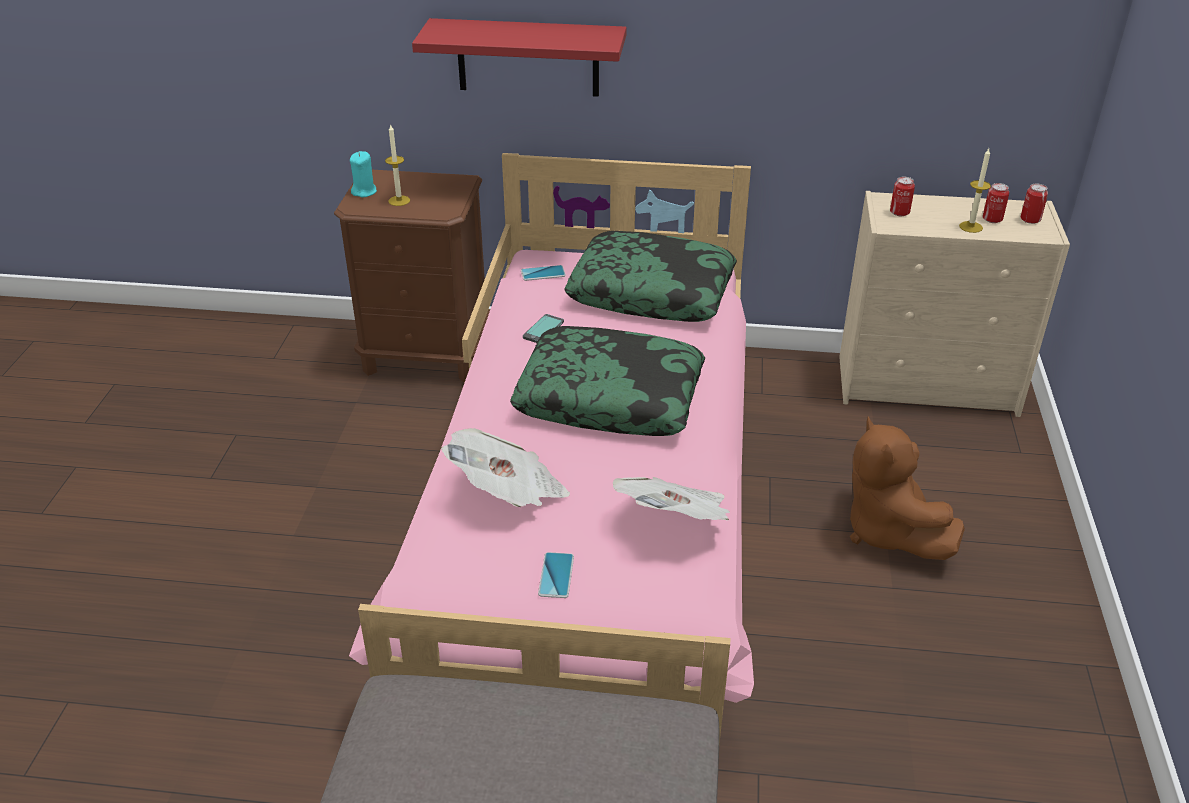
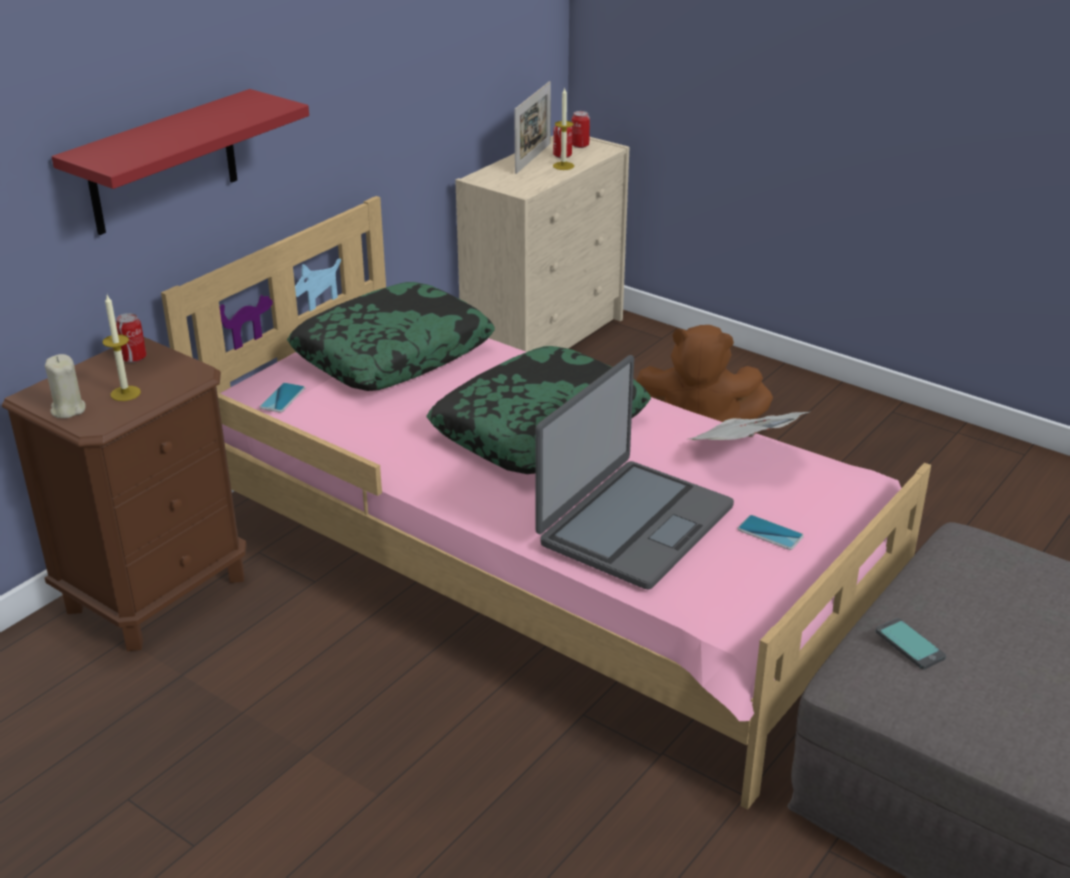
camera: 60 degrees left, 5 degrees down
turquoise candle [350,151,377,197] -> beige candle [45,354,86,418]
newspaper [441,428,570,507] -> laptop [536,355,734,590]
phone [523,314,564,343] -> phone moved to [876,618,946,670]
can [890,177,915,216] -> can moved to [116,313,146,363]
none -> picture frame [514,81,551,174]

